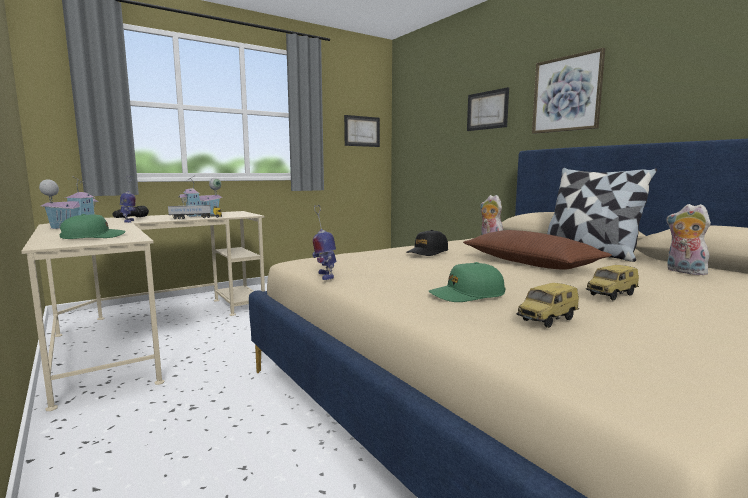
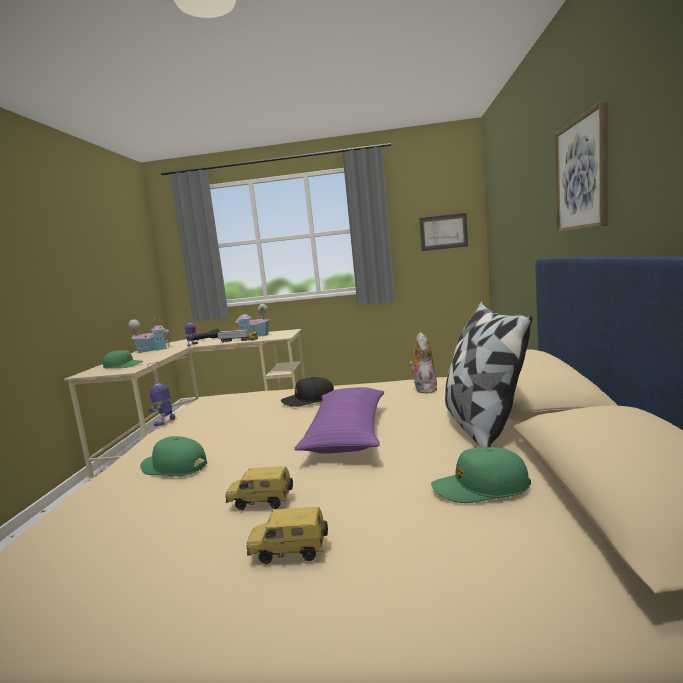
camera: 40 degrees right, 0 degrees up
brown pillow [463,230,612,270] -> purple pillow [294,387,384,454]
picture [467,87,509,131] -> none
toy car [516,283,579,328] -> toy car moved to [246,507,328,564]
plush toy [666,204,711,275] -> green cap [431,447,531,503]

